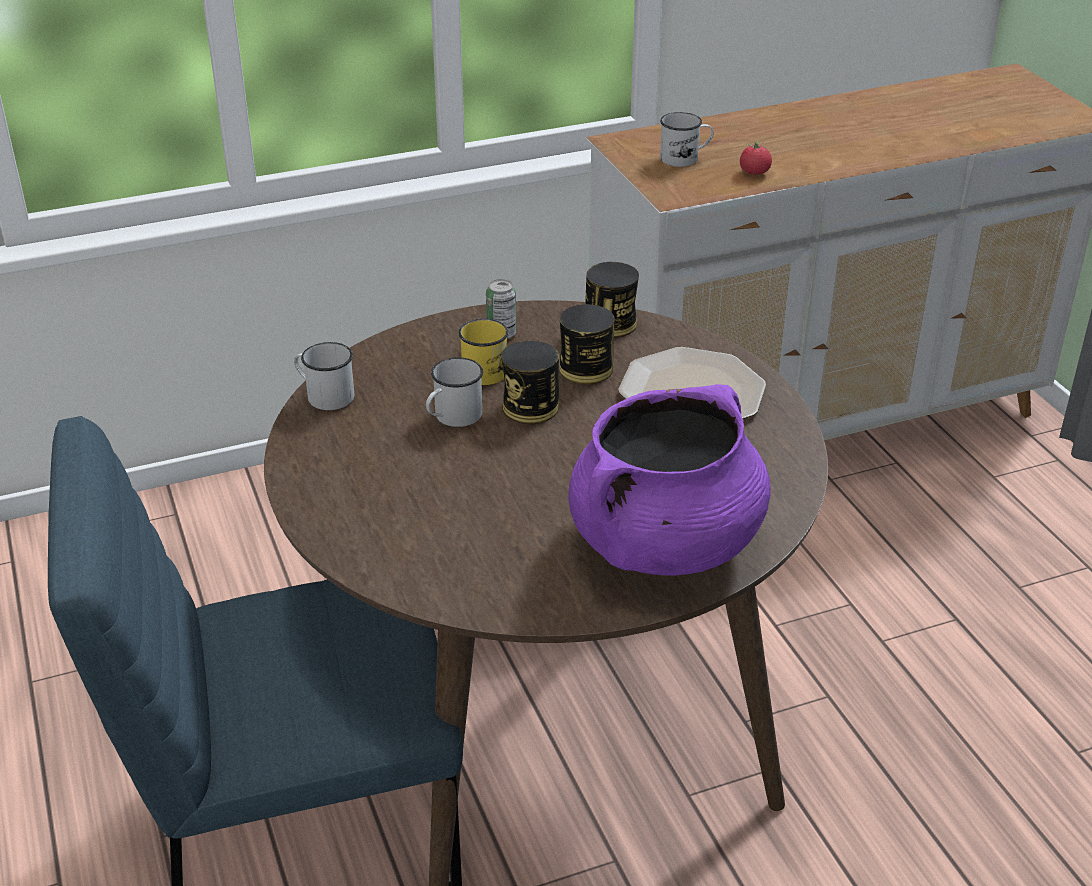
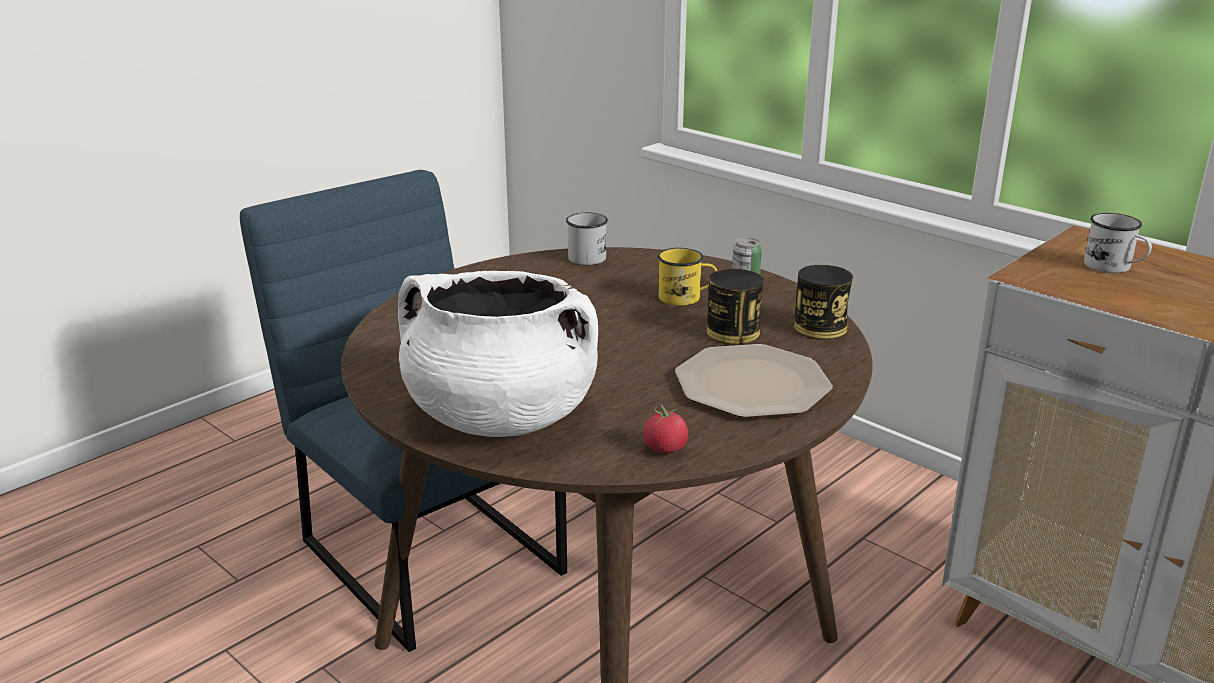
camera: 65 degrees right, 10 degrees down
white mug [426,357,483,427] -> none
can [502,340,559,424] -> none
purple cooking pot [568,384,771,576] -> white cooking pot [398,271,598,437]
tomato [740,140,772,175] -> tomato moved to [643,404,688,453]

